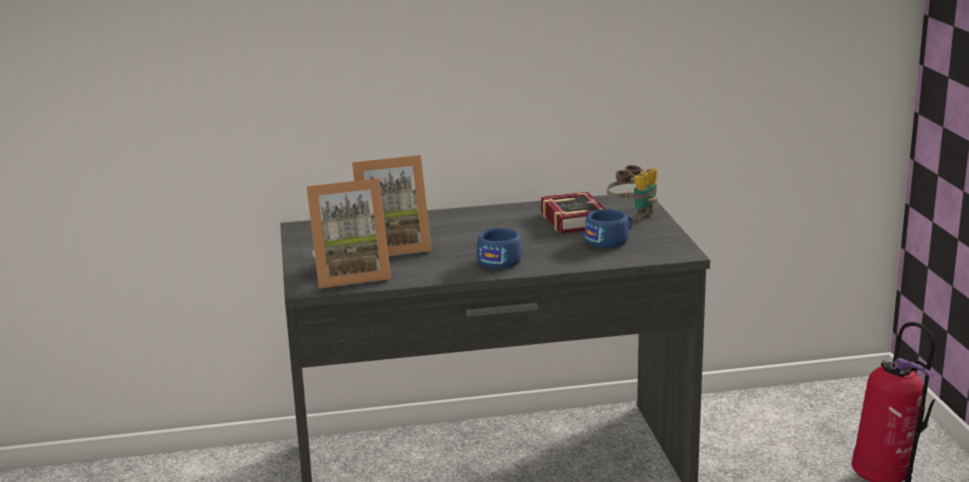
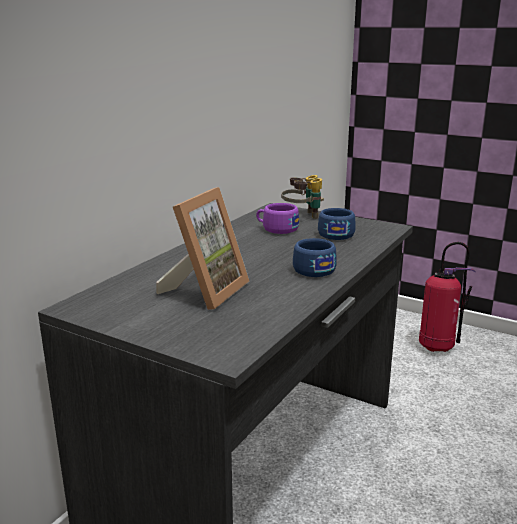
camera: 50 degrees left, 0 degrees up
picture frame [307,178,391,288] -> none
book [541,192,605,234] -> purple cup [256,203,299,234]

